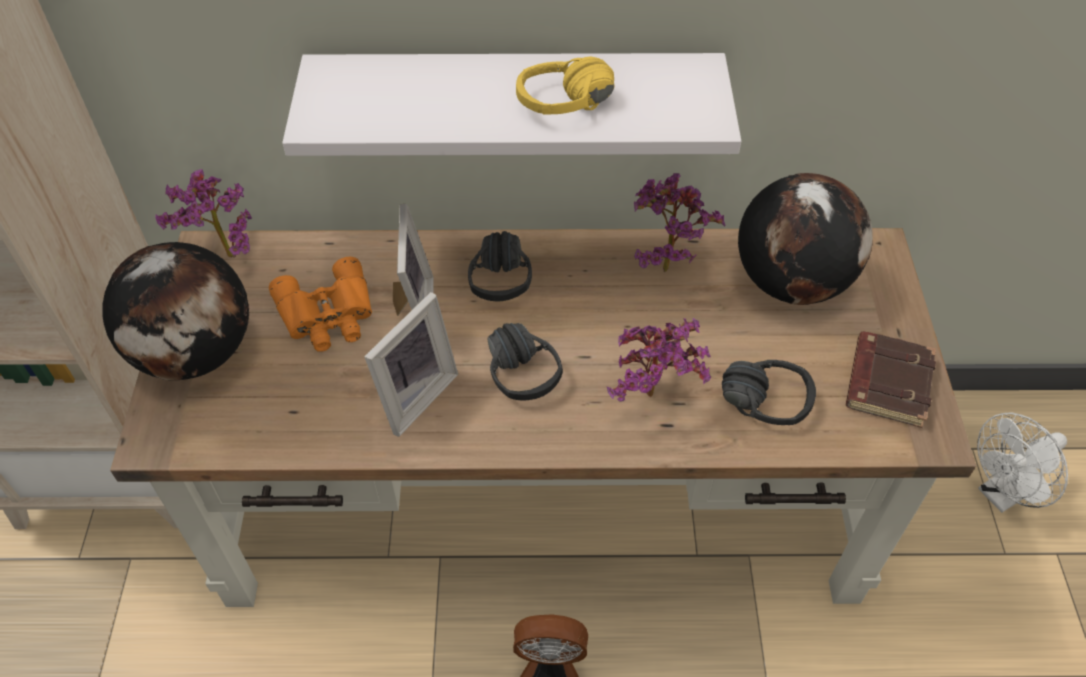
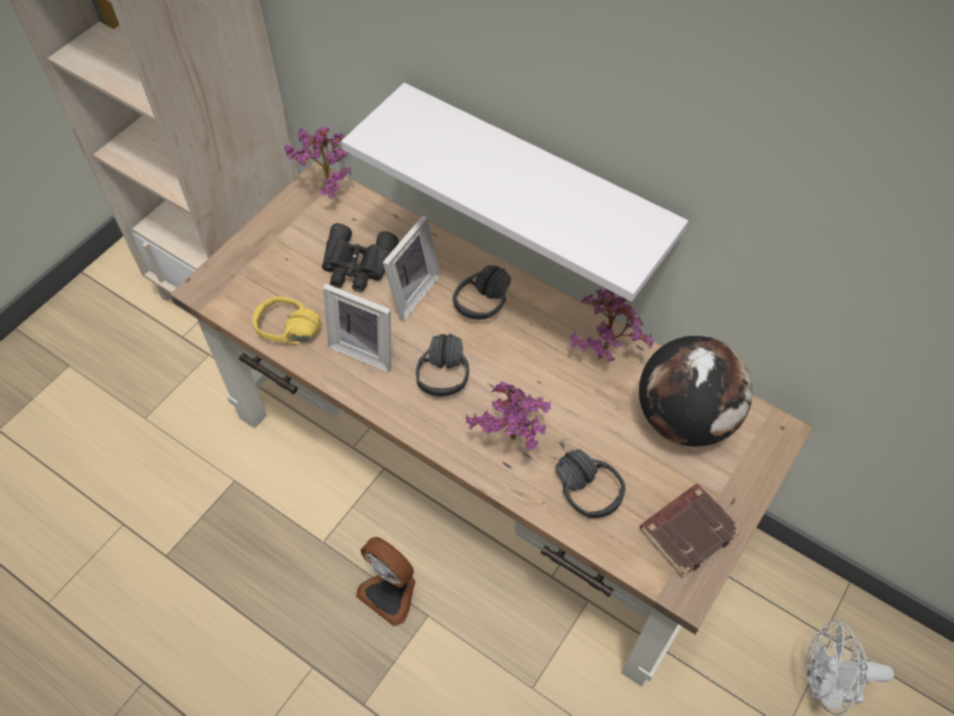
camera: 35 degrees right, 5 degrees up
globe [103,242,249,381] -> none
orange binoculars [269,257,372,352] -> black binoculars [322,223,399,292]
picture frame [364,292,458,437] -> picture frame turned 45 degrees clockwise [323,284,391,372]
yellow headphones [516,57,614,115] -> yellow headphones moved to [252,297,320,344]

